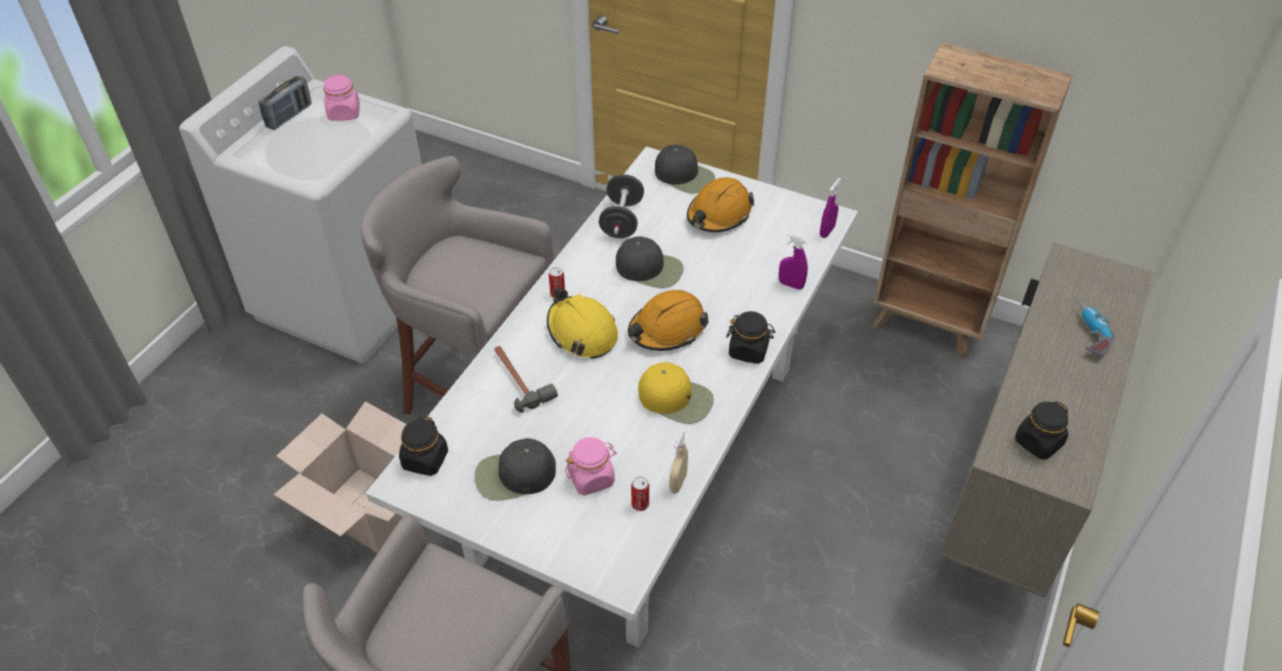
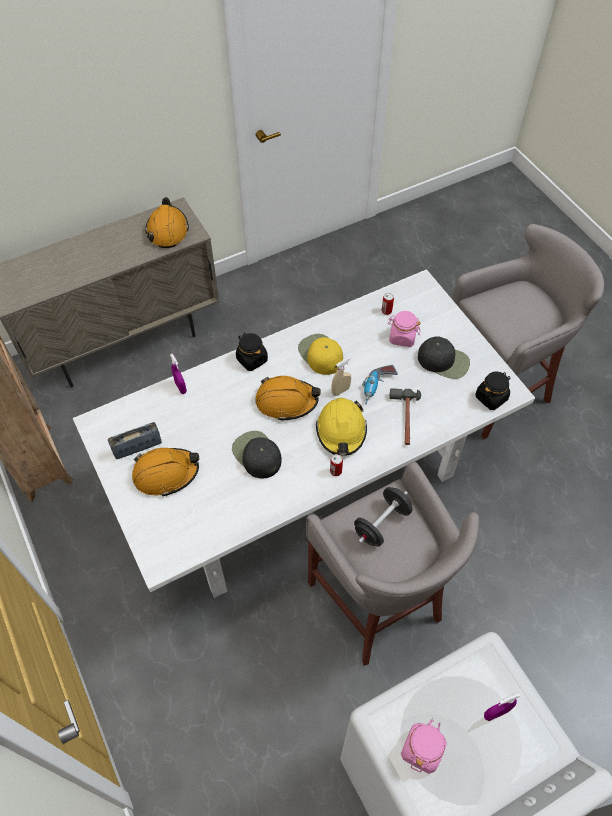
camera: 145 degrees left, 10 degrees up
radio [259,76,312,130] -> radio moved to [108,422,162,459]
cardboard box [273,401,407,553] -> none
black dumbbell [599,174,644,238] -> black dumbbell moved to [354,487,413,547]
black cap [655,145,715,193] -> none
beige spray bottle [669,430,688,494] -> beige spray bottle moved to [331,357,351,396]
purple spray bottle [820,178,841,238] -> purple spray bottle moved to [484,693,520,721]
black jar [1015,402,1068,460] -> orange hard hat [145,197,189,248]
power drill [1077,299,1114,356] -> power drill moved to [362,365,398,405]

